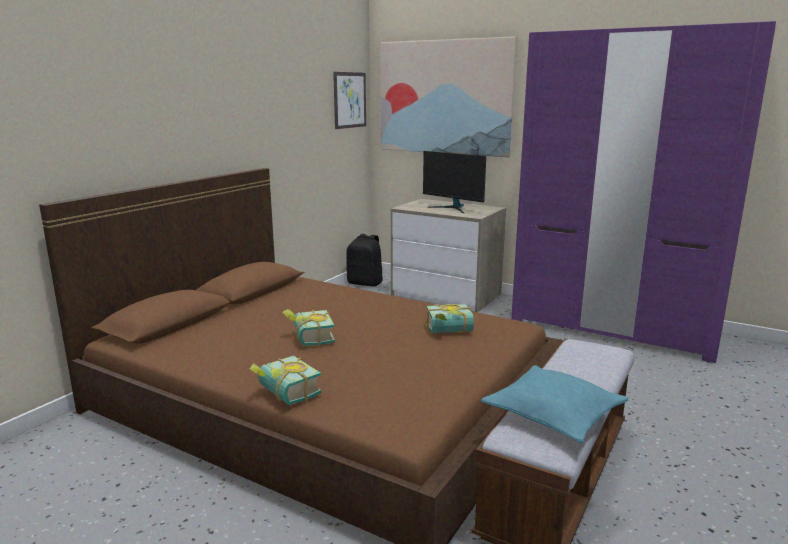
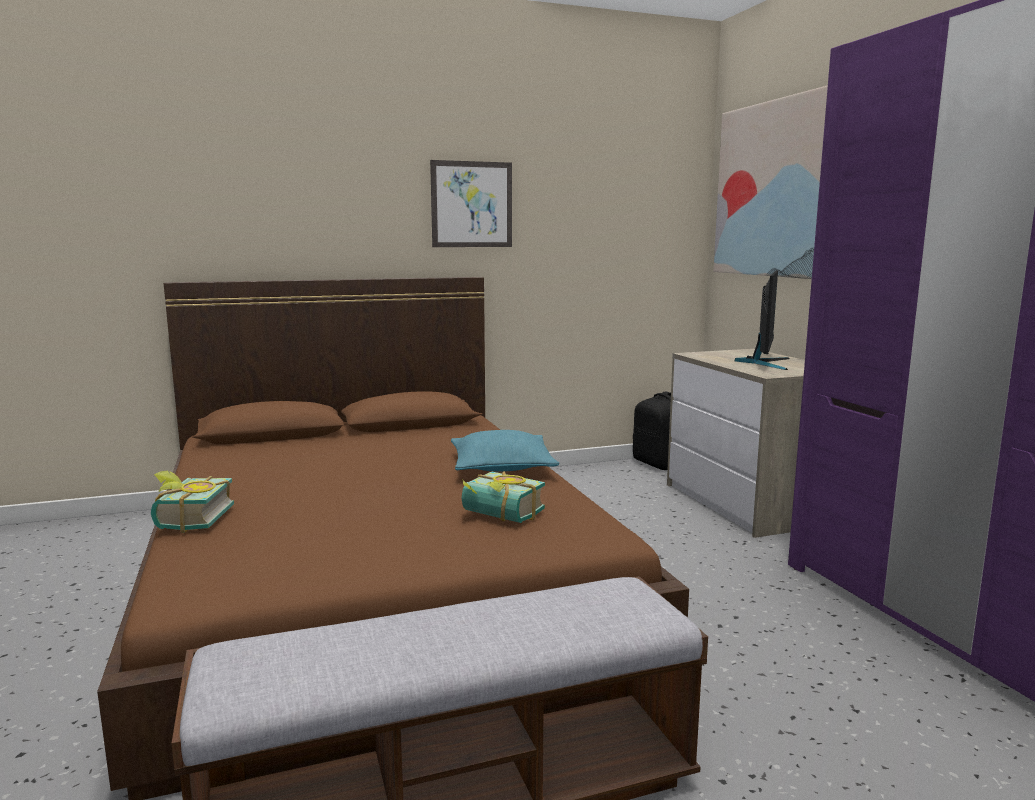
camera: 40 degrees right, 5 degrees down
book [282,309,335,347] -> none
picture [333,72,366,129] -> picture moved to [430,160,512,247]
monitor [423,151,486,213] -> monitor turned 150 degrees counterclockwise [735,270,789,370]
turquoise pillow [481,365,629,443] -> turquoise pillow moved to [451,430,559,472]

